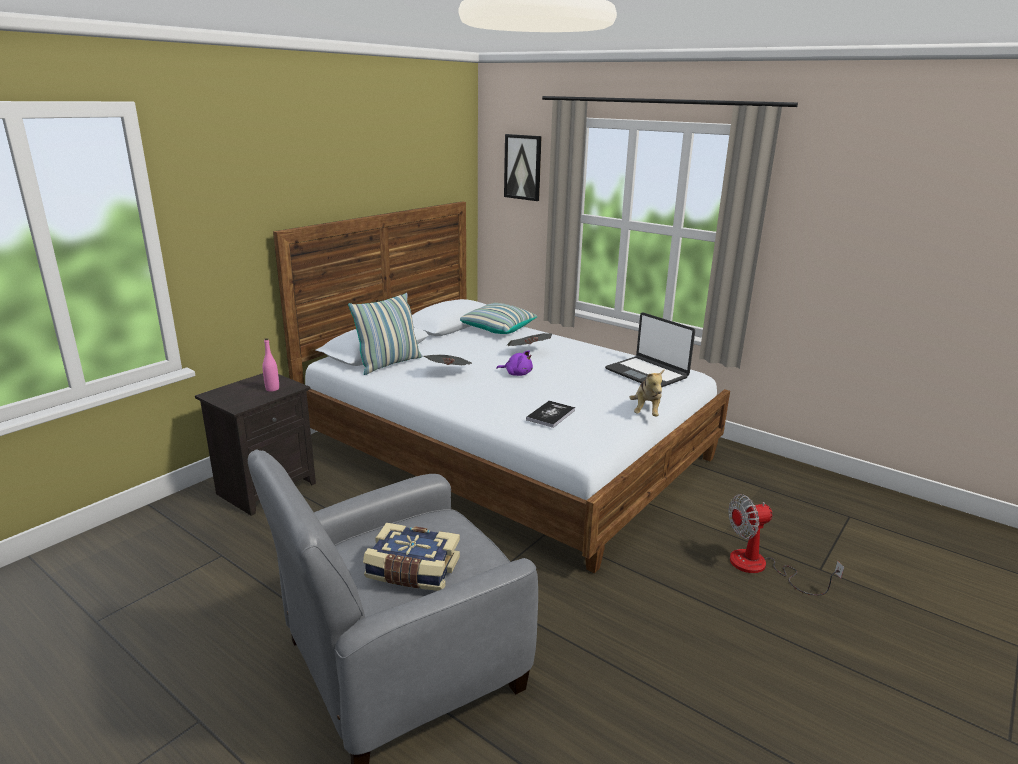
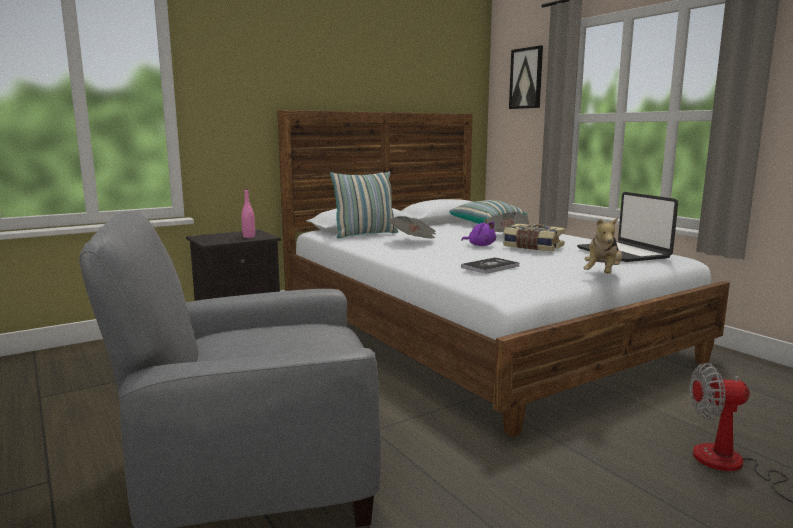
camera: 20 degrees right, 10 degrees down
book [363,523,460,591] -> book moved to [503,224,565,251]

